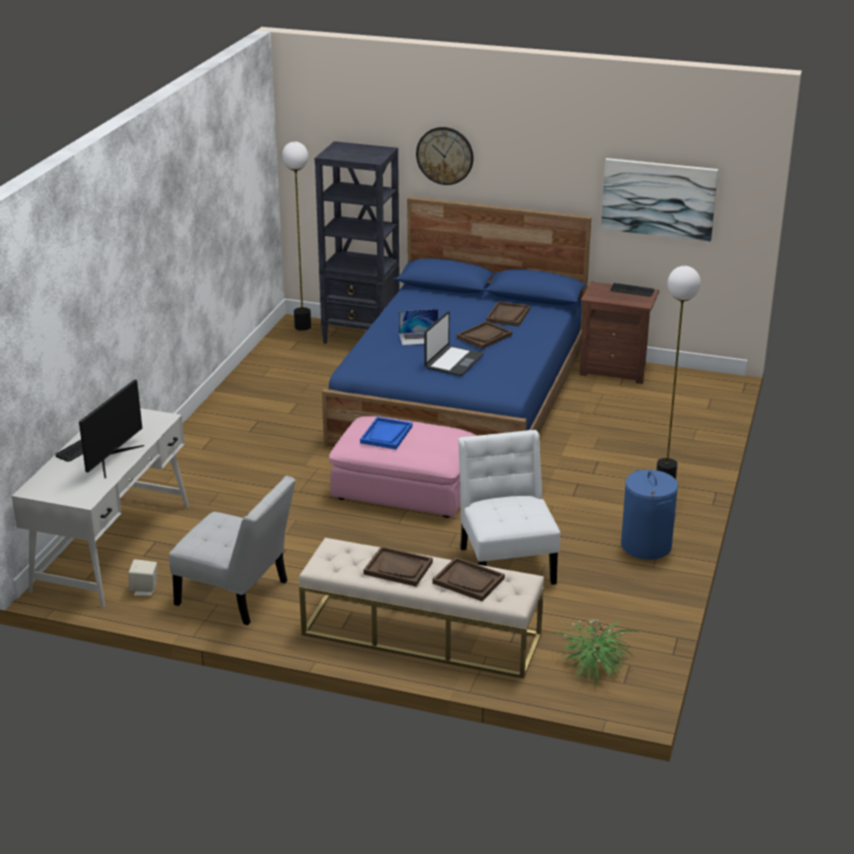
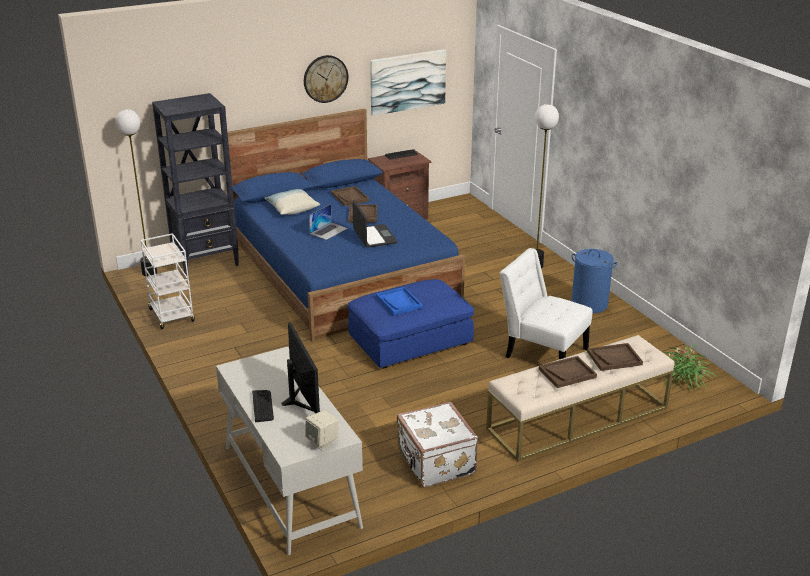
camera: 45 degrees left, 0 degrees up
beige speaker [128,559,157,596] -> beige speaker moved to [305,410,338,451]
white chair [169,476,295,625] -> white suitcase [397,402,478,487]
pink ottoman [329,416,478,518] -> blue ottoman [348,279,474,369]
wall clock [416,127,473,185] -> wall clock moved to [304,55,348,103]
none -> white cart [141,233,195,329]
none -> pillow [264,189,320,215]

